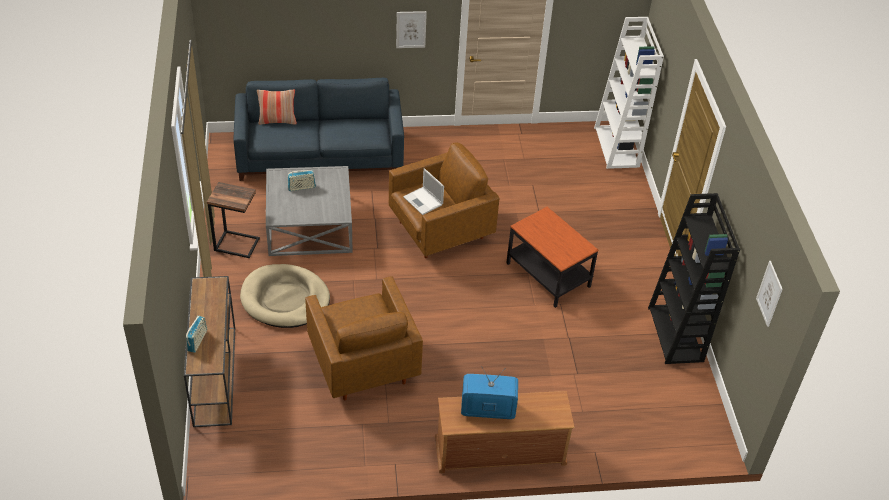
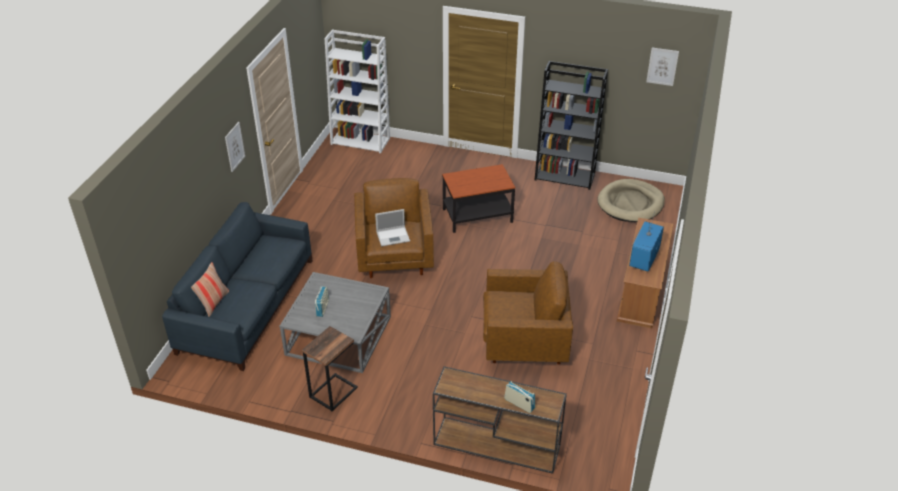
camera: 65 degrees left, 5 degrees down
beige dog bed [240,264,330,328] -> beige dog bed moved to [598,179,665,222]

